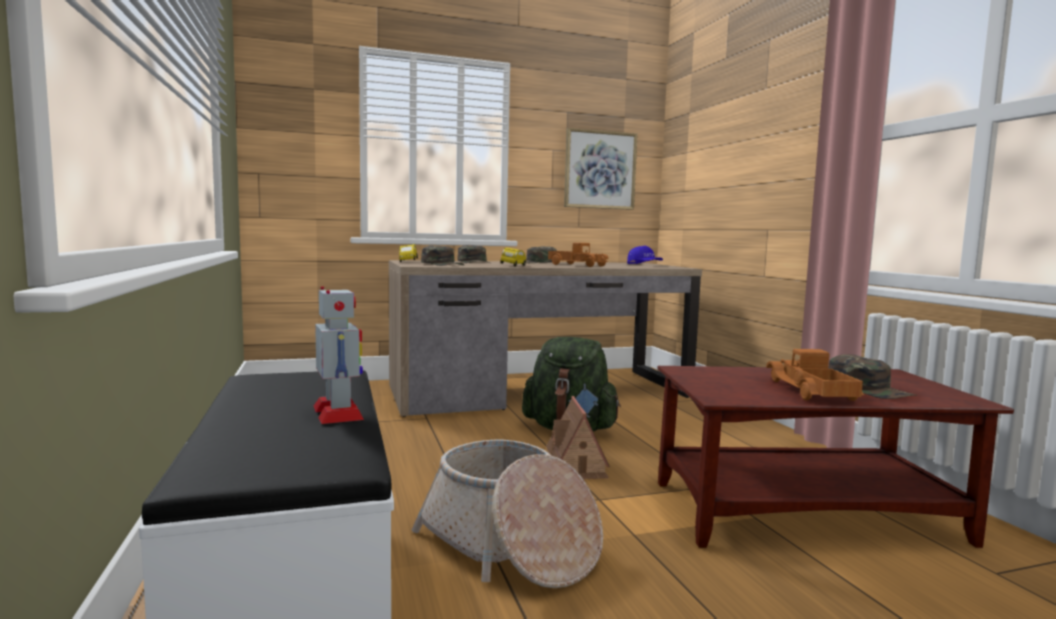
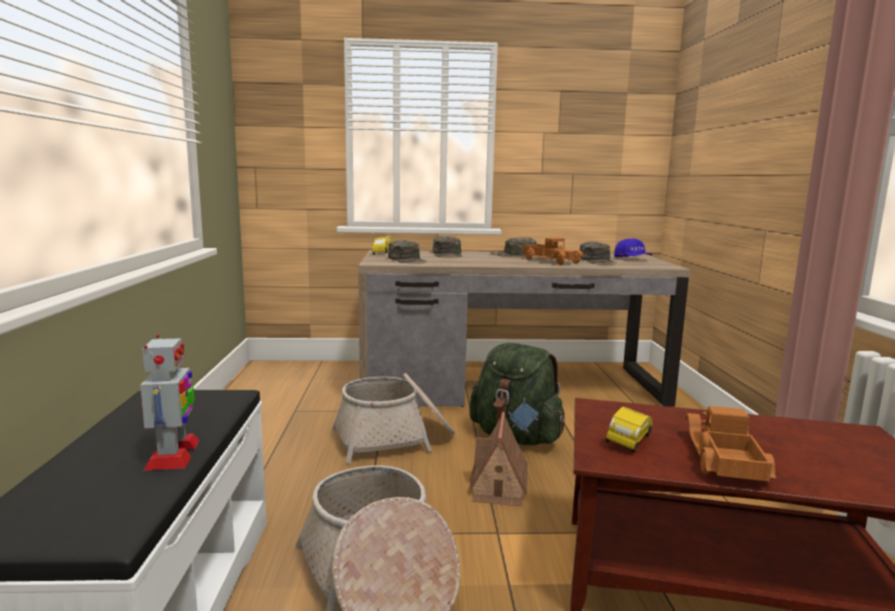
camera: 15 degrees right, 5 degrees up
yellow toy car [501,248,526,267] -> yellow toy car moved to [605,407,653,453]
picture [564,128,638,210] -> none
green cap [828,354,917,399] -> green cap moved to [580,241,616,264]
none -> basket [332,373,455,463]

